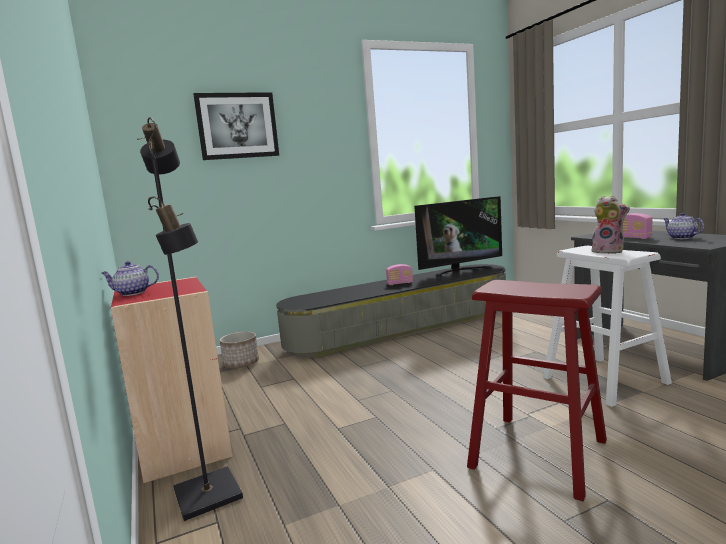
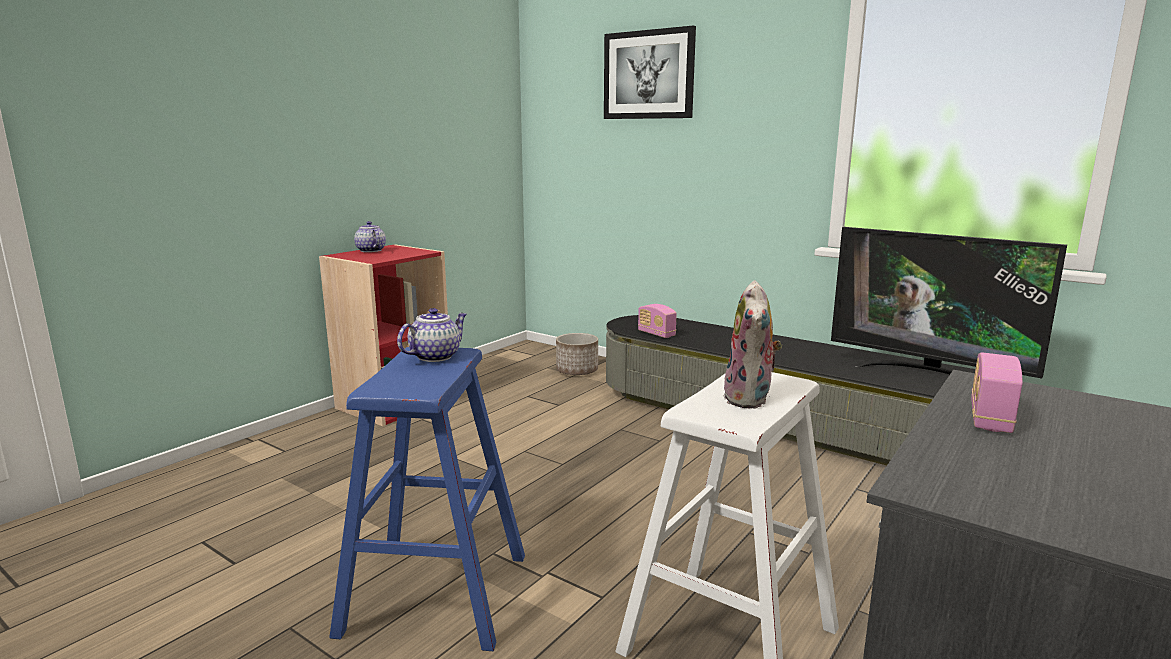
camera: 60 degrees right, 5 degrees up
black floor lamp [137,117,243,521] -> none
radio [386,264,413,285] -> radio moved to [638,304,677,338]
red stool [467,280,607,501] -> blue stool [329,347,525,651]
teapot [663,213,704,239] -> teapot moved to [397,308,467,362]

